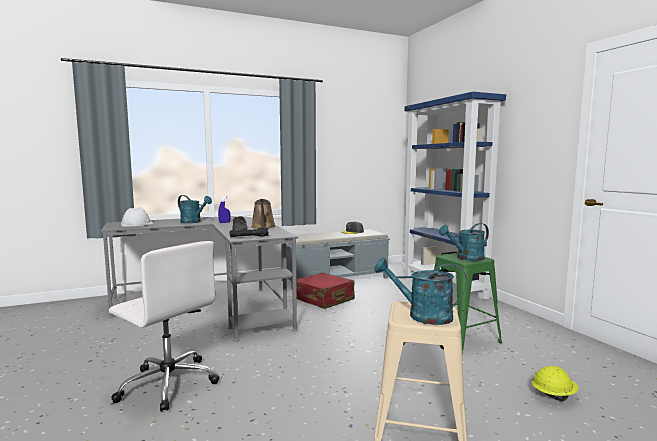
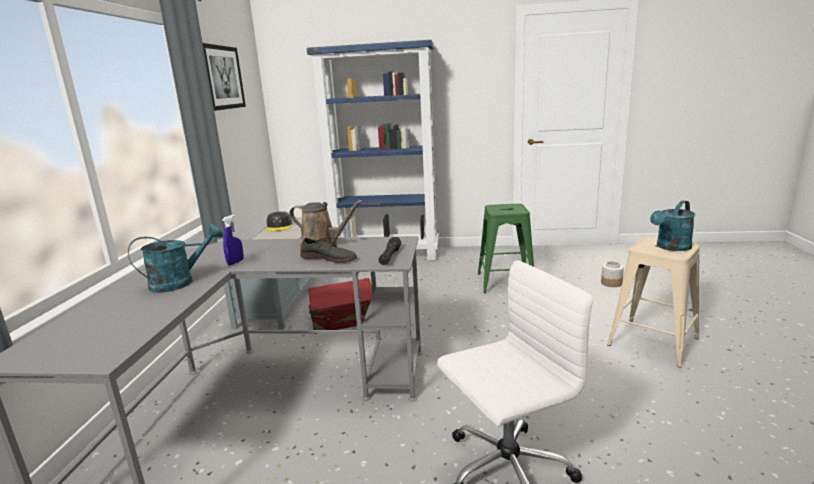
camera: 60 degrees left, 10 degrees up
white hard hat [121,207,154,227] -> none
turquoise watering can [439,223,489,261] -> none
yellow hard hat [532,366,578,401] -> jar [601,261,624,287]
none -> picture [203,43,246,111]

